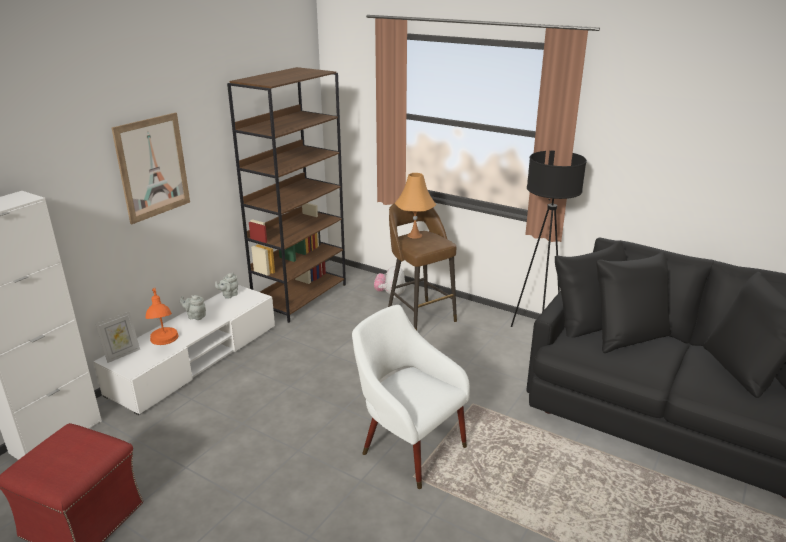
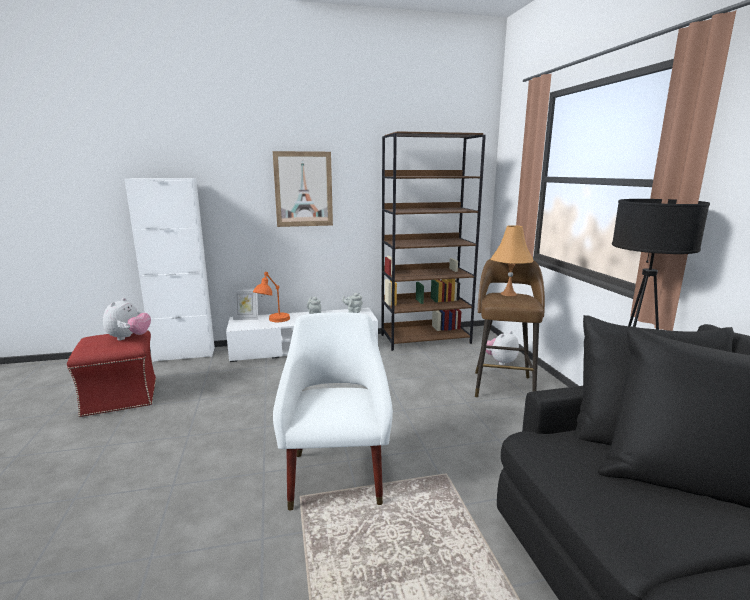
camera: 45 degrees right, 10 degrees down
none -> plush toy [103,298,151,340]

